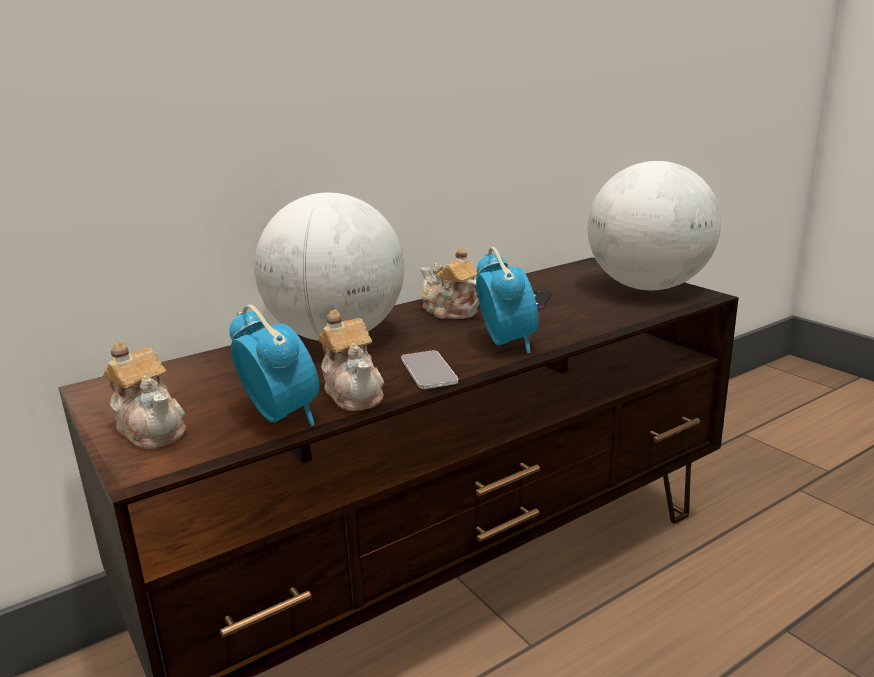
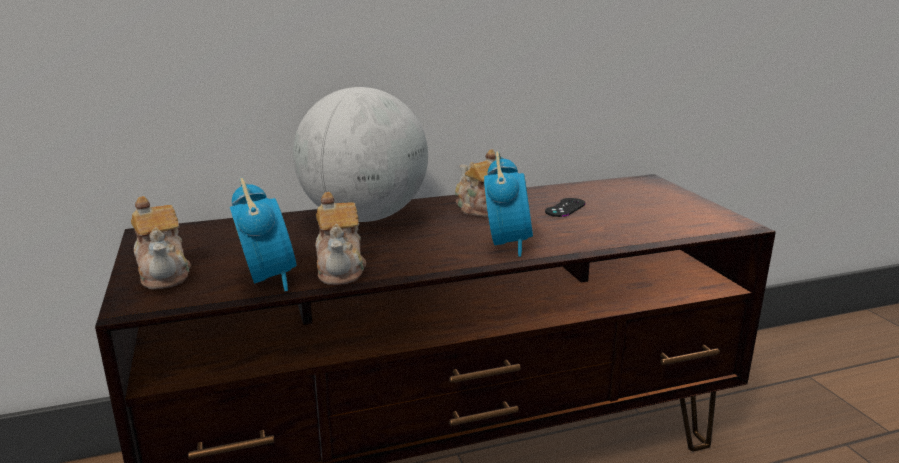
camera: 15 degrees right, 0 degrees up
phone [401,351,458,389] -> none
globe [588,161,721,290] -> none

